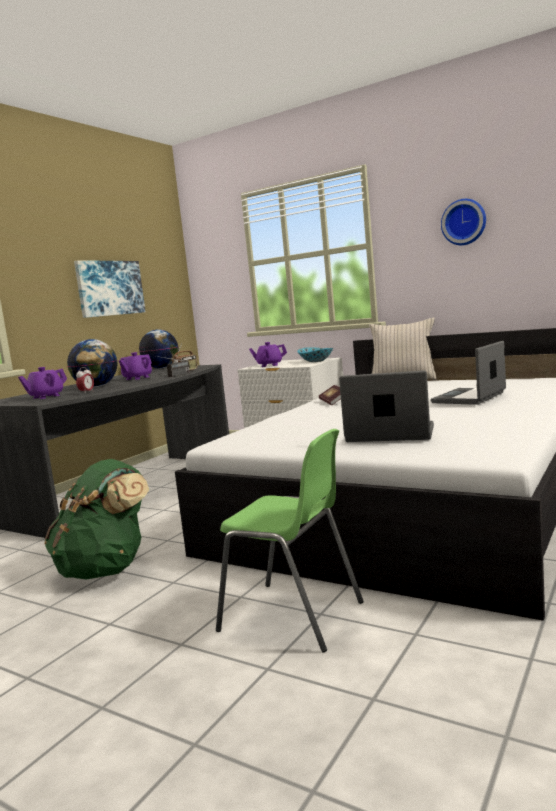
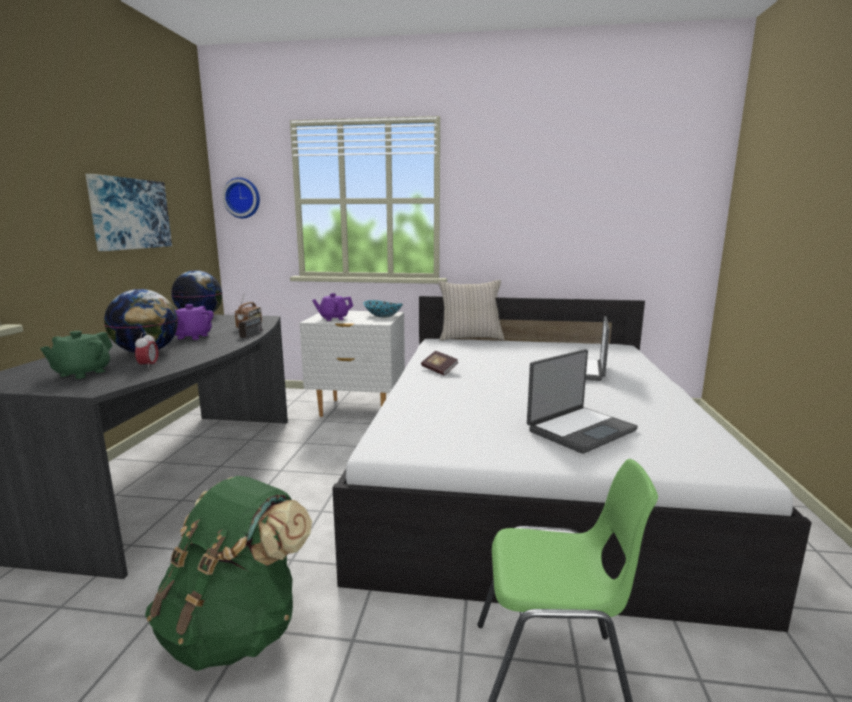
camera: 25 degrees left, 5 degrees up
purple teapot [18,367,67,399] -> green teapot [40,331,112,379]
laptop [339,370,434,442] -> laptop turned 150 degrees clockwise [527,349,638,454]
wall clock [441,199,486,245] -> wall clock moved to [222,177,260,218]

